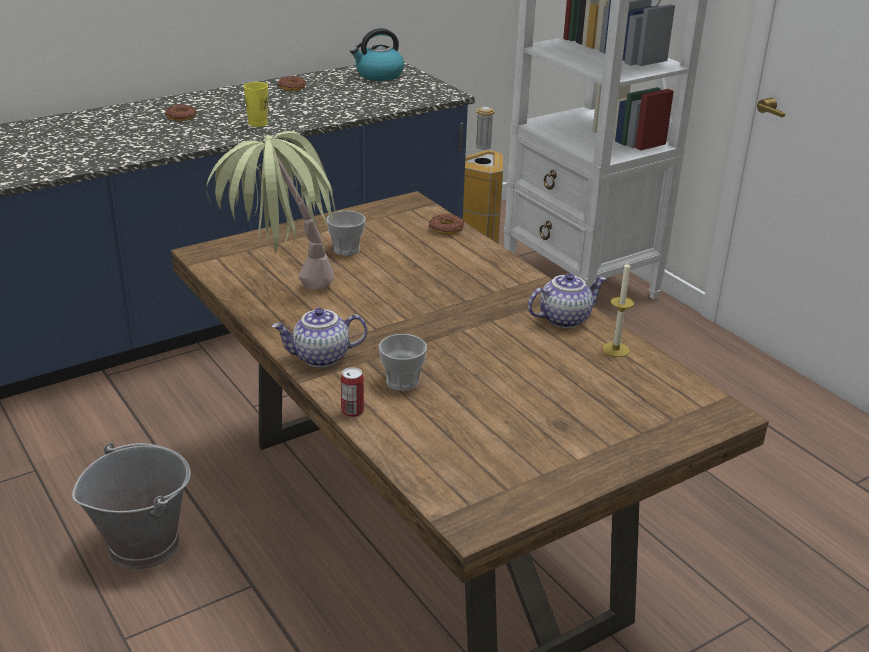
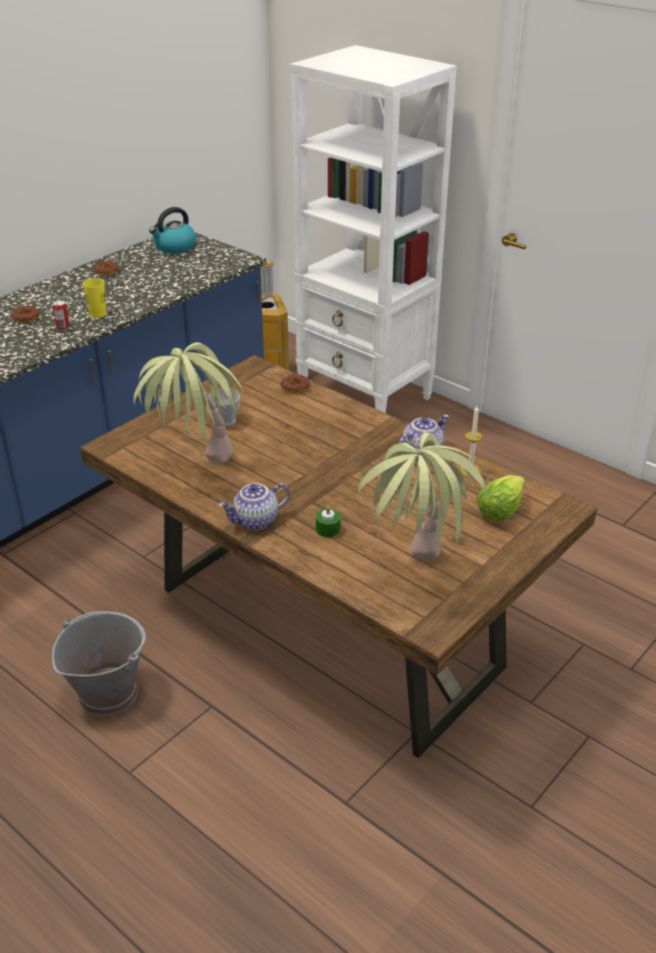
camera: 15 degrees left, 5 degrees up
can [341,367,364,418] -> can moved to [53,300,70,331]
cup [379,334,427,391] -> green candle [316,506,341,537]
none -> potted plant [358,432,489,560]
none -> lettuce [477,475,525,521]

